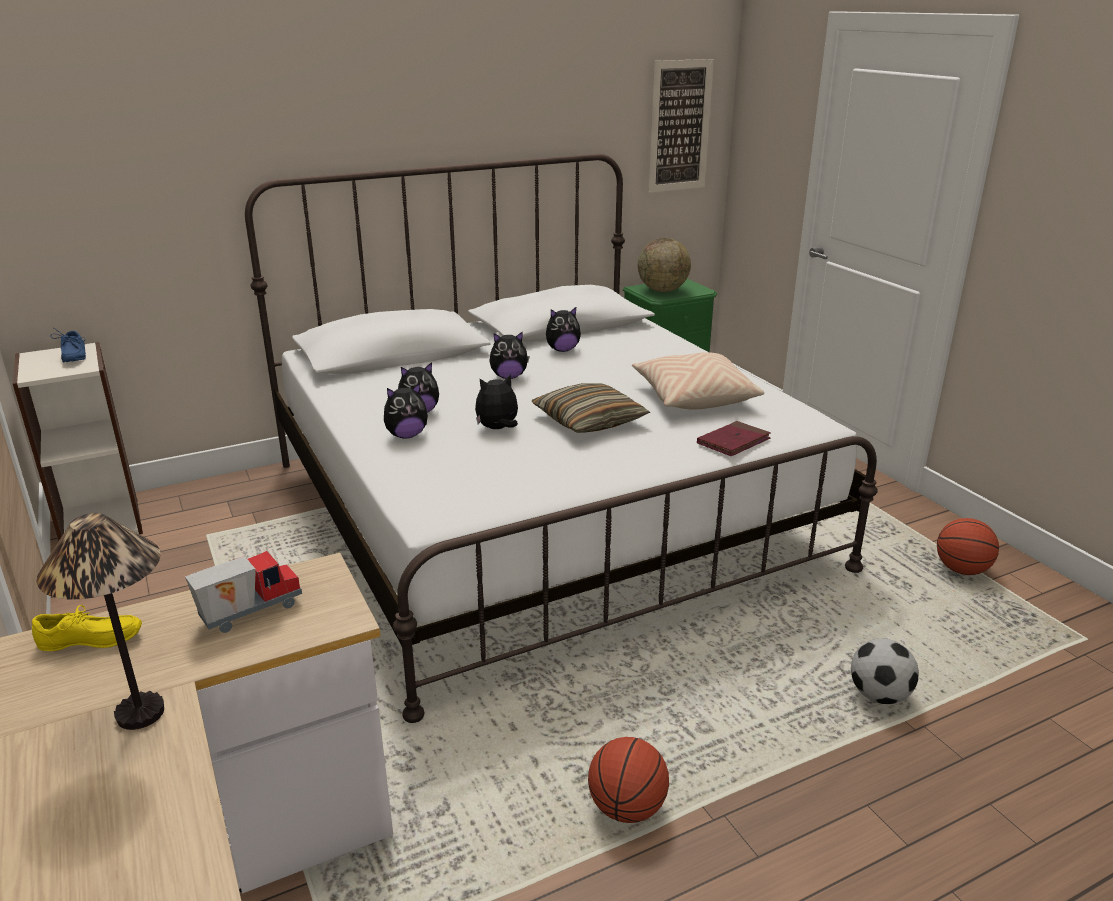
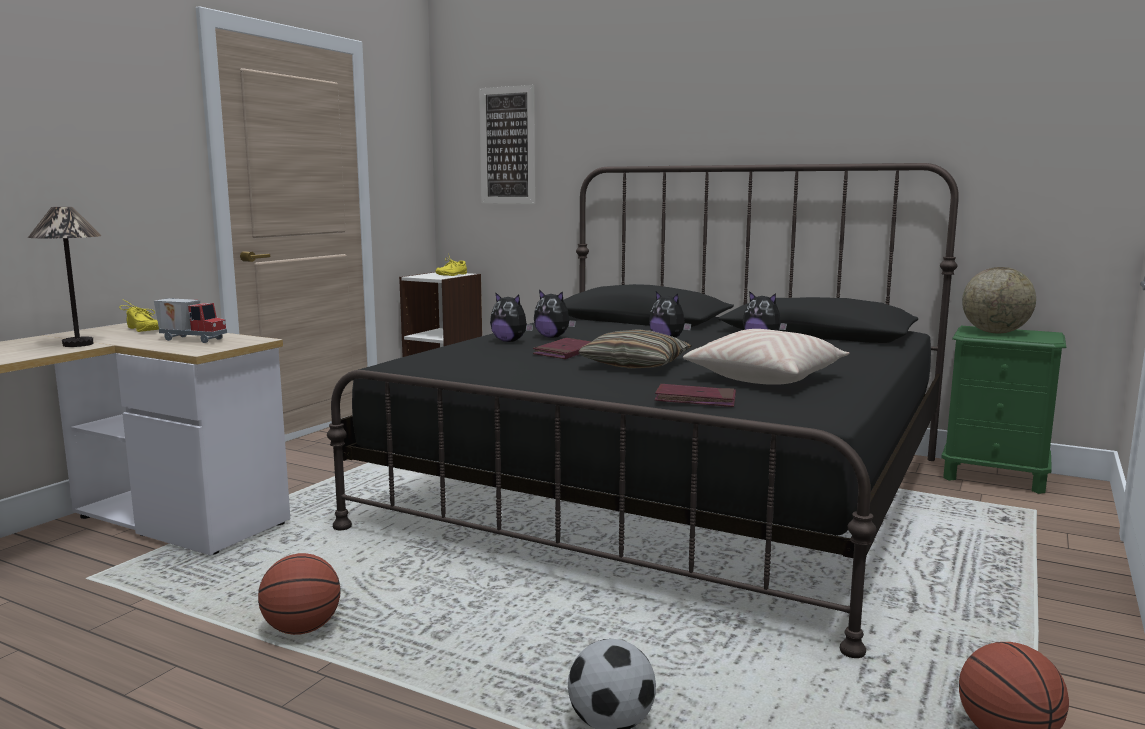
camera: 55 degrees right, 15 degrees down
blue shoe [50,328,86,362] -> yellow shoe [435,256,467,276]
white bed [245,154,878,723] -> black bed [327,163,959,658]
plush toy [475,374,518,429] -> red book [533,338,591,359]
picture [648,59,714,193] -> picture moved to [479,85,535,204]

